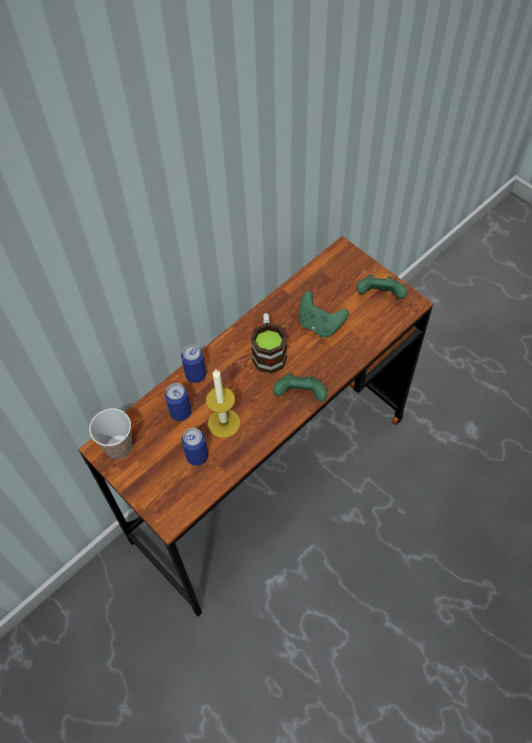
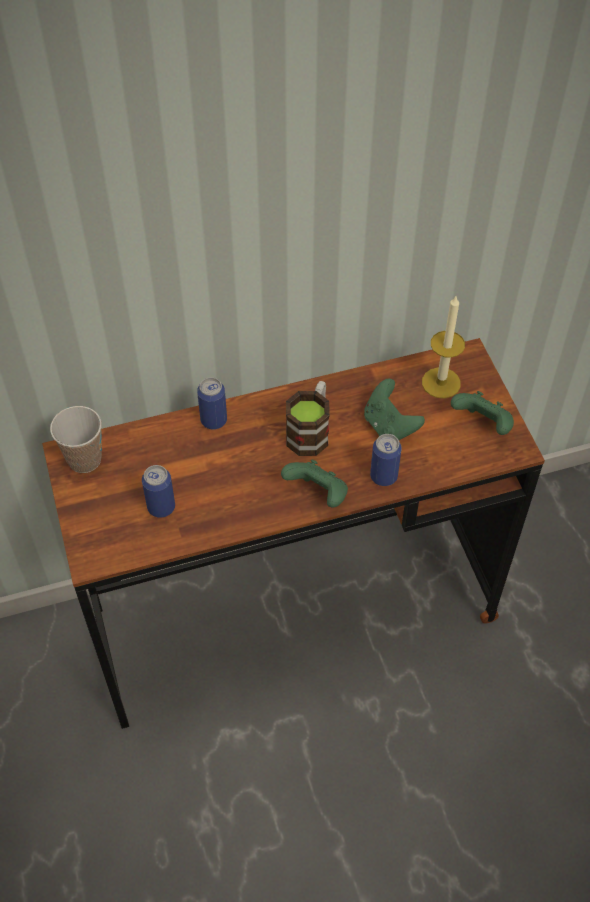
camera: 25 degrees right, 5 degrees down
can [165,383,191,421] -> can moved to [370,434,402,486]
candle [206,370,240,438] -> candle moved to [422,296,465,398]

